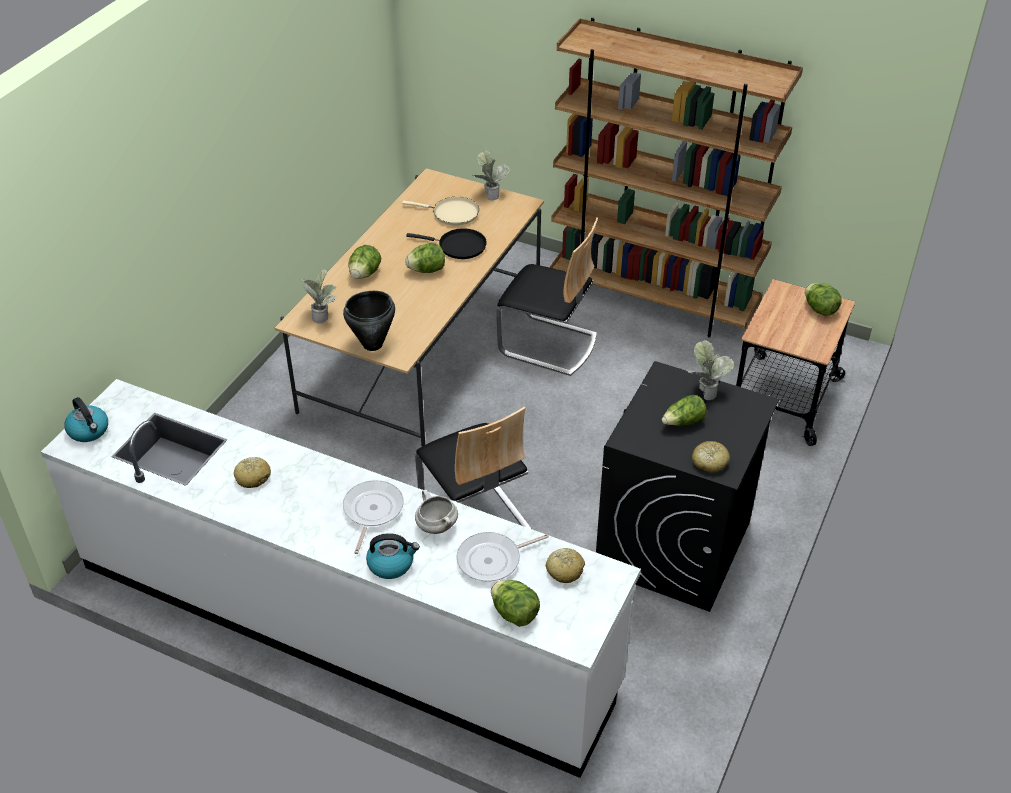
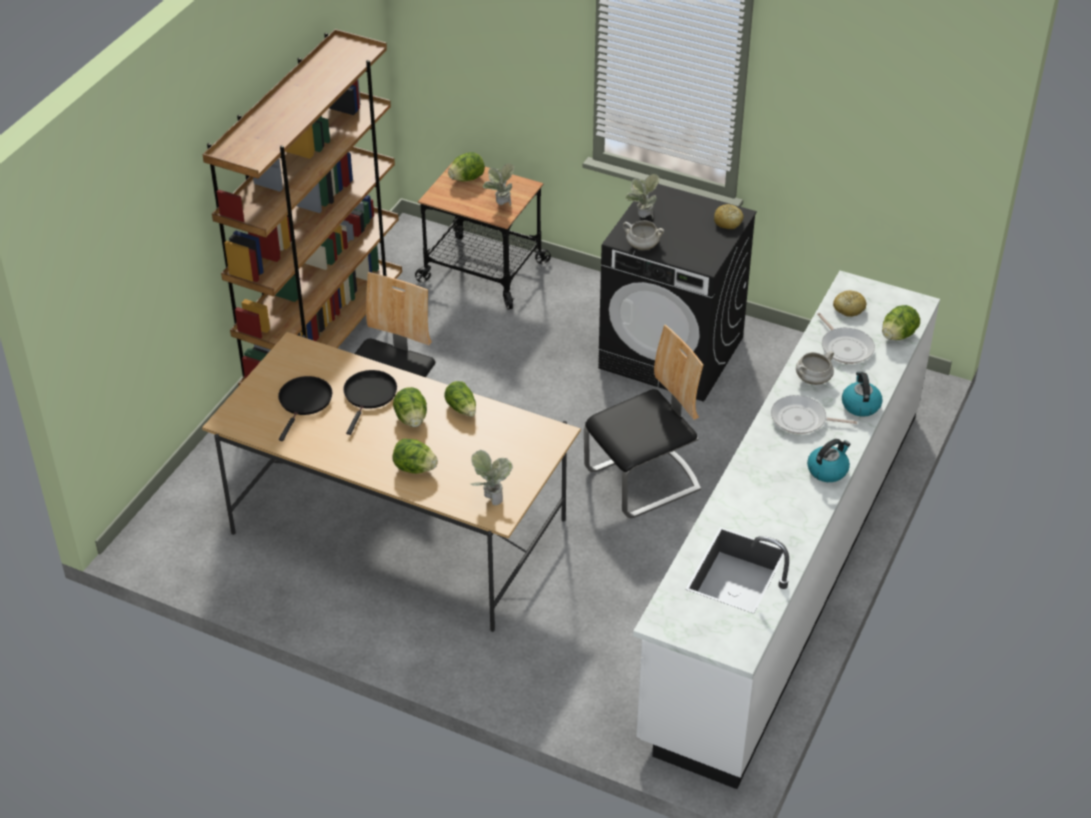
camera: 90 degrees left, 0 degrees up
kettle [64,397,108,442] -> kettle moved to [807,439,851,482]
bread [234,457,271,488] -> none
black cooking pot [343,291,395,351] -> none
beige frying pan [402,197,479,226] -> black frying pan [278,376,332,441]
potted plant [473,151,510,201] -> potted plant moved to [483,163,515,206]
lettuce [662,395,707,426] -> lettuce moved to [445,381,476,417]
none -> white cooking pot [623,220,664,250]

